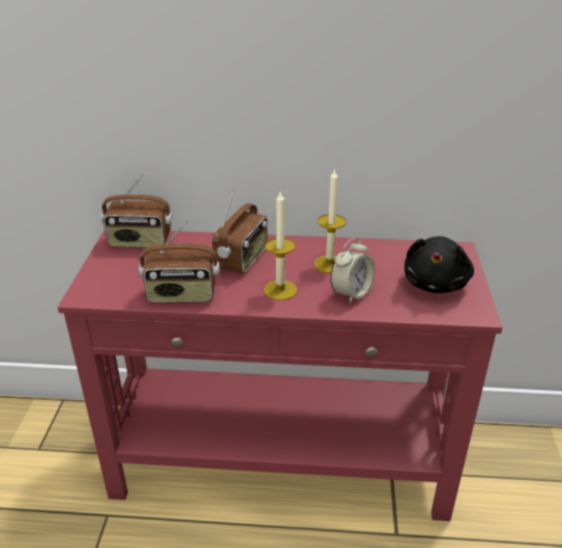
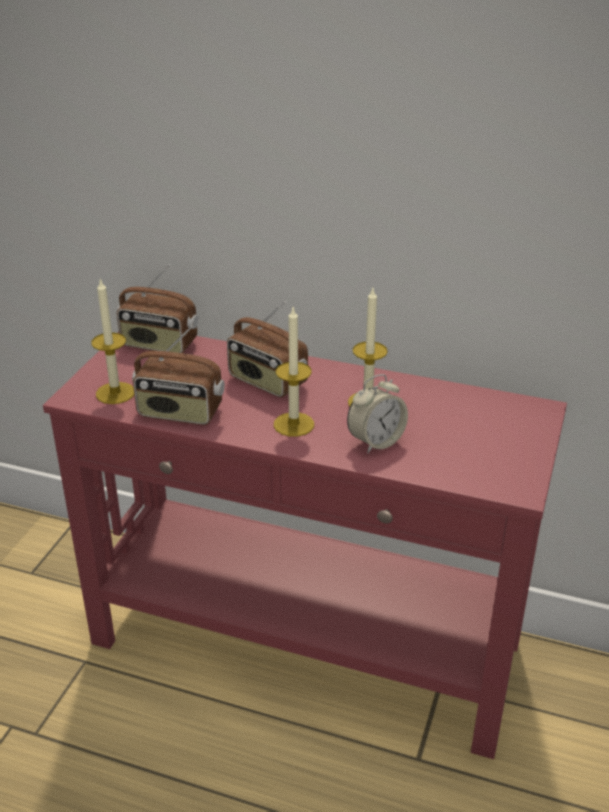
camera: 15 degrees right, 0 degrees up
radio [212,187,268,274] -> radio turned 90 degrees clockwise [227,301,308,397]
black plush toy [404,236,474,293] -> none
none -> candle [91,278,134,404]

